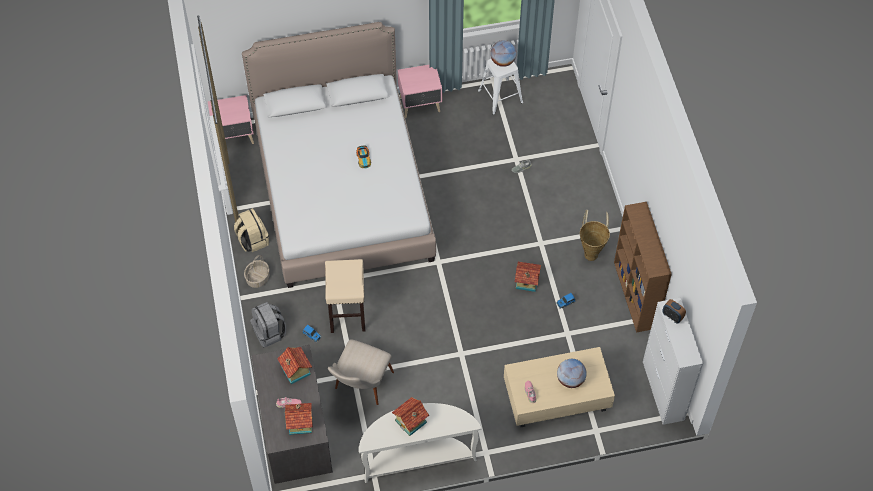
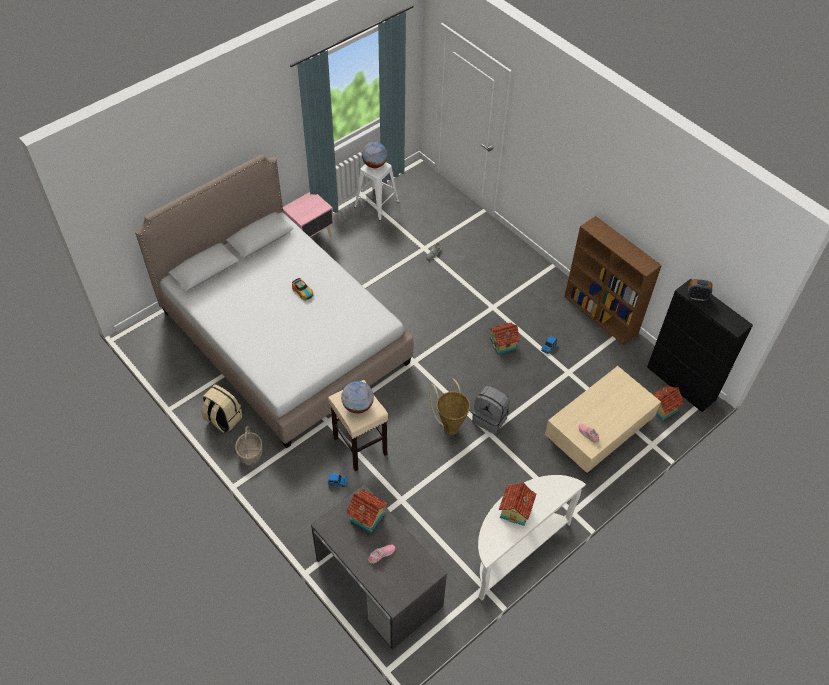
camera: 30 degrees left, 5 degrees down
pink nightstand [207,95,254,144] -> none
grey backpack [250,302,286,348] -> grey backpack moved to [472,386,510,434]
toy house [285,403,313,435] -> toy house moved to [652,385,684,421]
beige chair [328,339,394,405] -> none
globe [557,359,587,388] -> globe moved to [341,381,374,414]
basket [580,210,610,261] -> basket moved to [429,379,470,435]
white cabinet [643,298,703,425] -> black cabinet [647,279,753,412]

